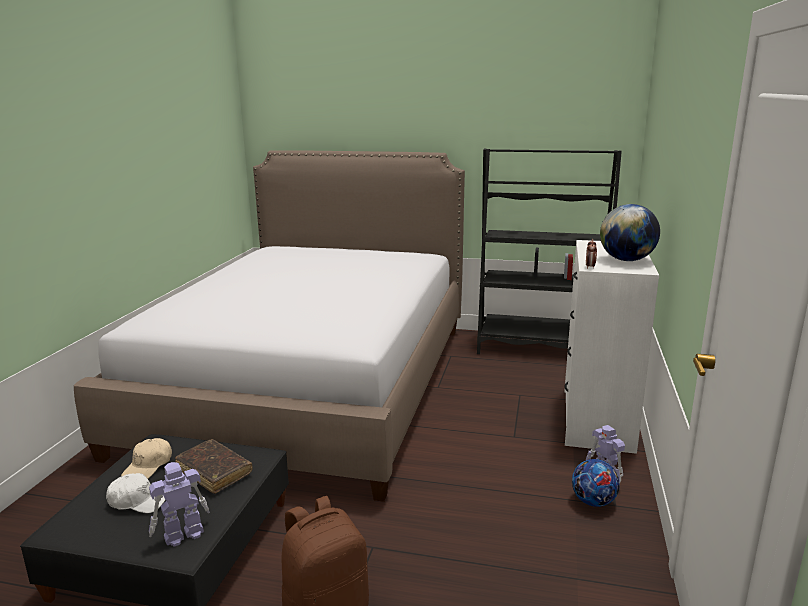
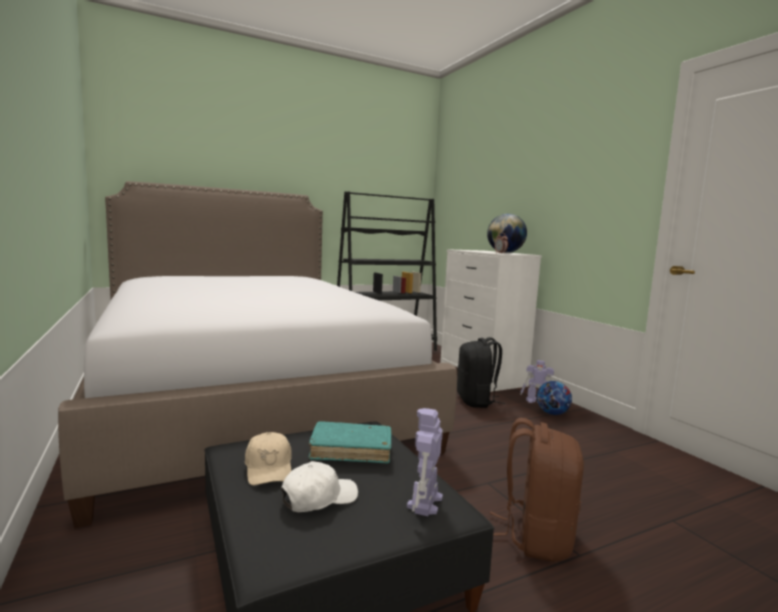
camera: 40 degrees left, 10 degrees down
brown book [175,439,253,494] -> turquoise book [308,421,391,463]
none -> black backpack [457,337,505,408]

